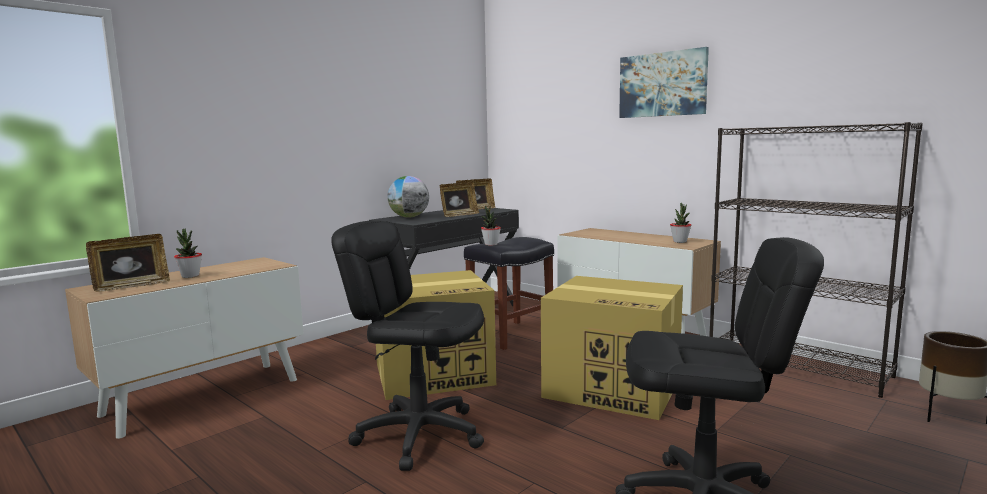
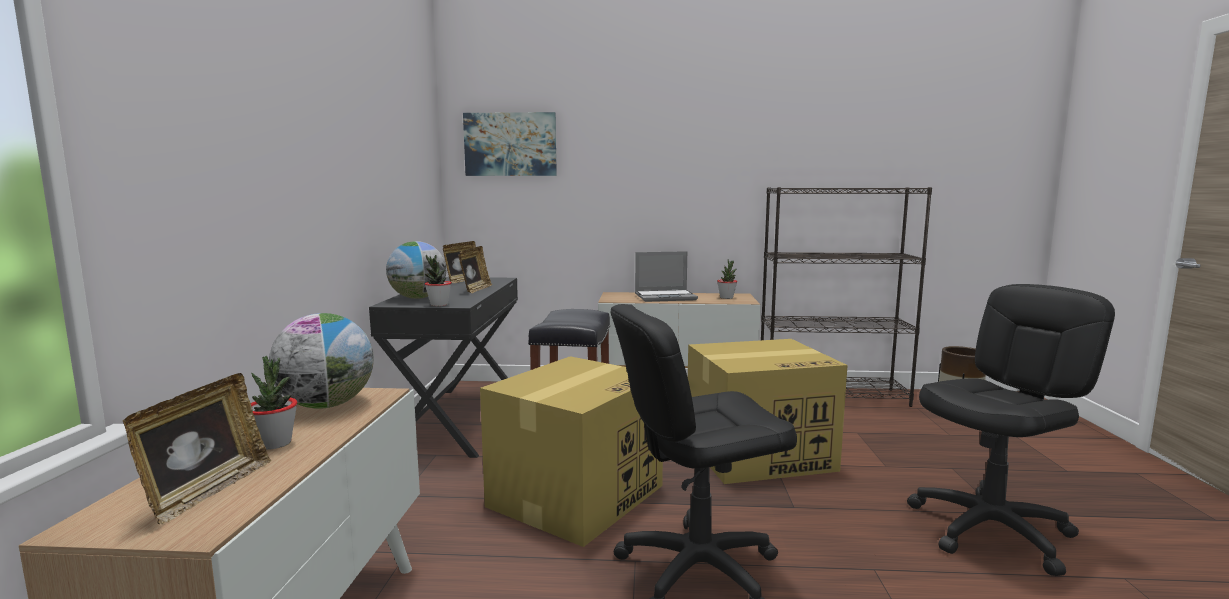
camera: 40 degrees left, 0 degrees up
potted plant [481,206,501,246] -> potted plant moved to [425,255,451,306]
picture [619,47,709,118] -> picture moved to [463,112,557,176]
none -> globe [269,313,374,409]
none -> laptop [635,251,698,302]

